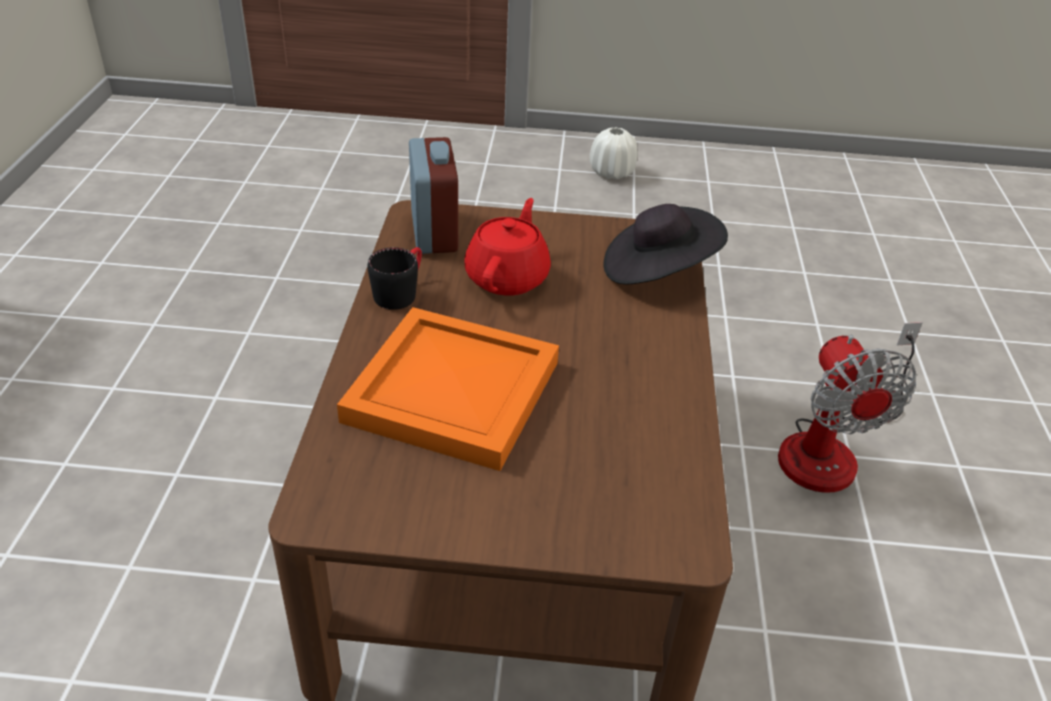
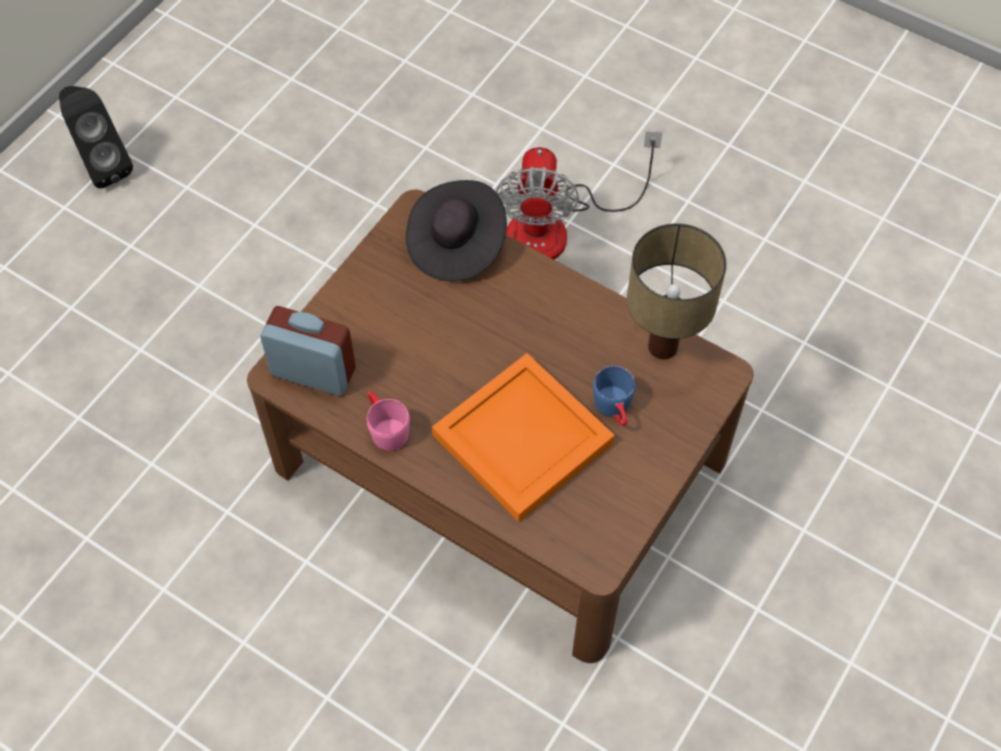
camera: 60 degrees left, 20 degrees up
black mug [367,247,422,310] -> pink mug [367,392,410,451]
red teapot [464,198,551,296] -> none
white vase [590,127,637,179] -> black speaker [59,86,133,188]
fan [778,322,923,493] -> fan turned 75 degrees clockwise [496,131,662,260]
none -> blue mug [593,365,636,426]
none -> table lamp [627,223,727,359]

